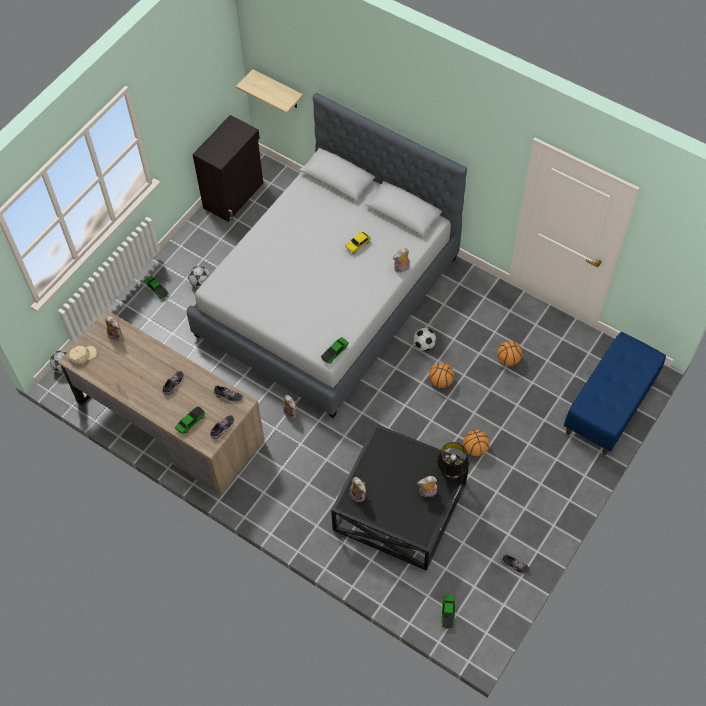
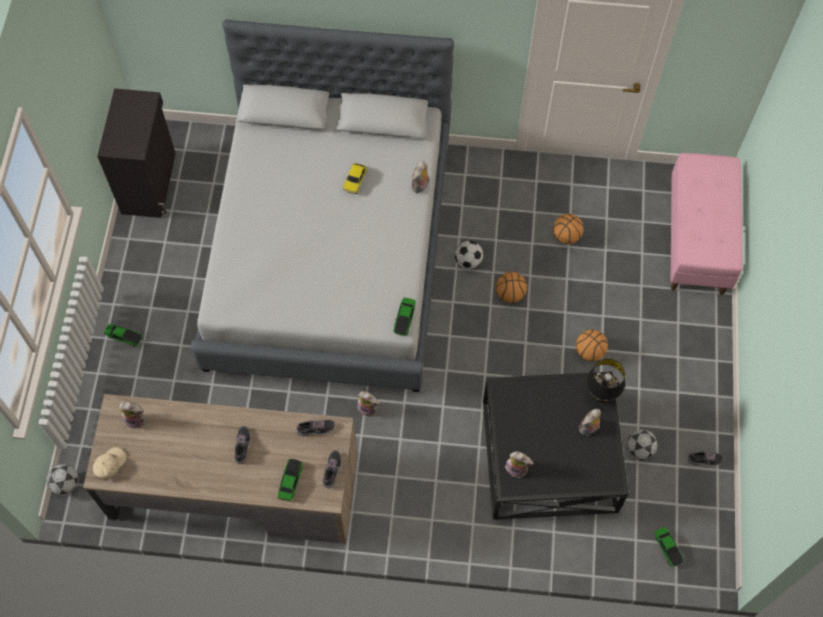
camera: 30 degrees left, 5 degrees up
football [188,266,210,288] -> football moved to [627,429,657,460]
shelf [236,69,303,114] -> none
blue bench [564,332,666,455] -> pink bench [670,153,743,295]

